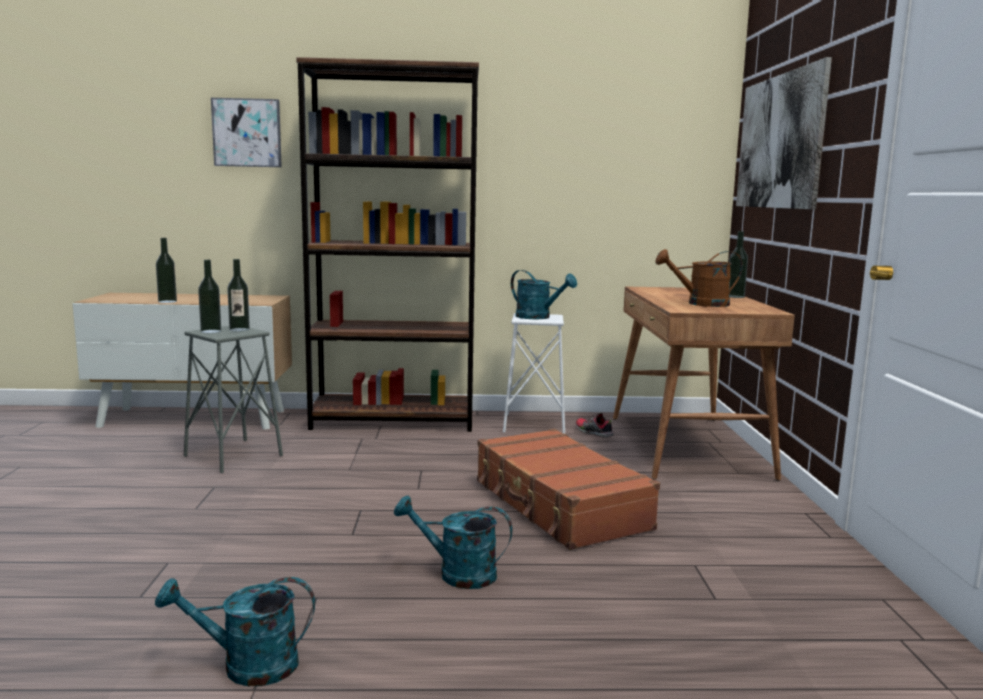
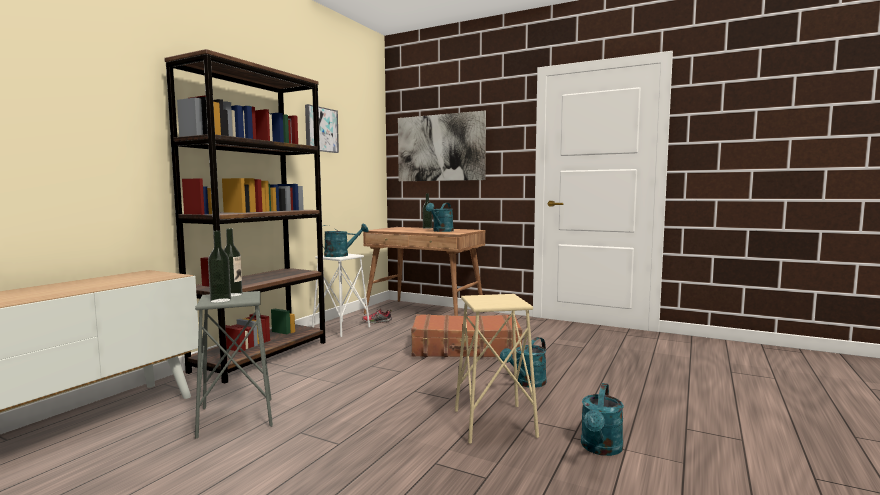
camera: 60 degrees left, 5 degrees down
bottle [156,238,177,303] -> none
picture [211,98,282,167] -> picture moved to [305,104,339,153]
brown watering can [656,249,743,307] -> turquoise watering can [426,203,454,232]
none -> beige stool [455,294,539,444]

